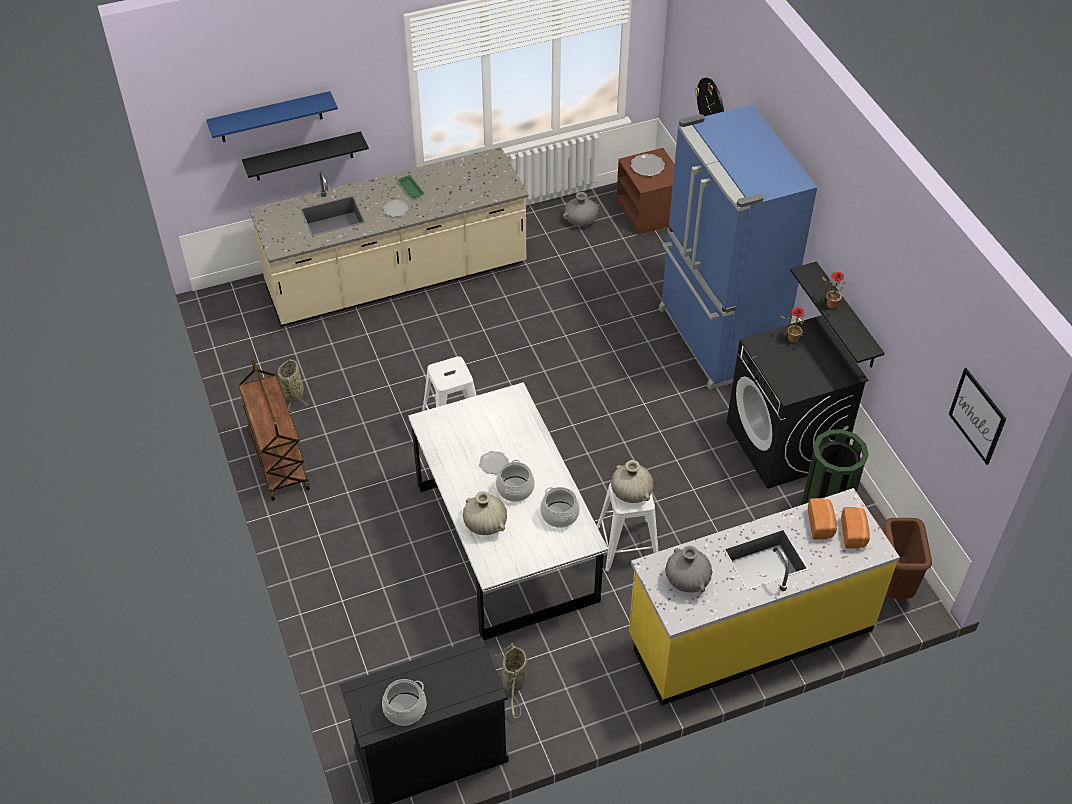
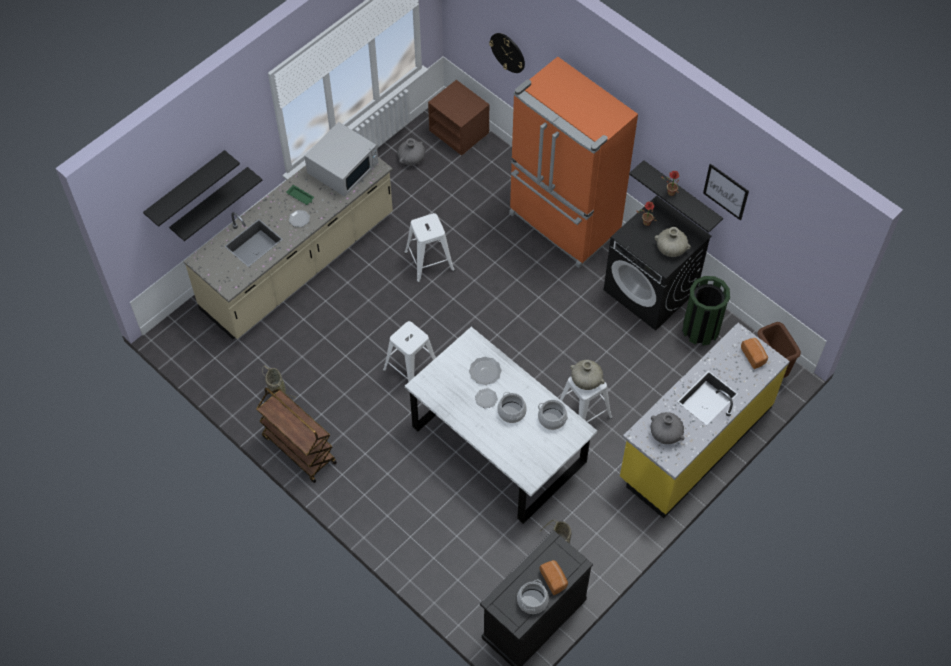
camera: 25 degrees left, 10 degrees up
blue shelf [206,91,338,142] -> black shelf [143,150,240,227]
beige vase [463,491,507,535] -> beige vase moved to [655,227,691,257]
plate [630,154,665,176] -> plate moved to [469,357,502,385]
blue fridge [659,105,817,390] -> orange fridge [509,57,638,268]
bread [808,498,837,540] -> bread moved to [540,560,568,595]
picture [949,368,1006,465] -> picture moved to [703,164,749,221]
none -> white microwave [304,122,378,197]
none -> white stool [404,213,455,282]

